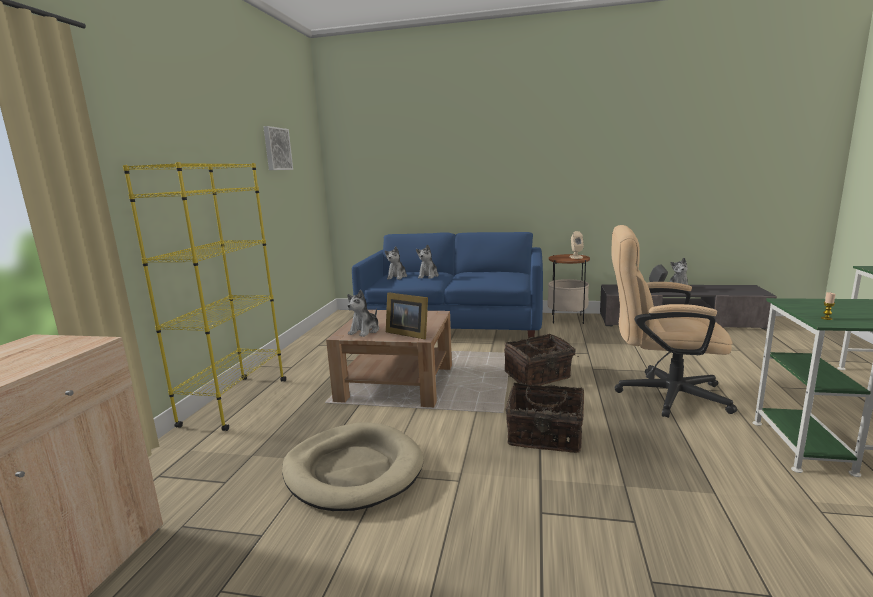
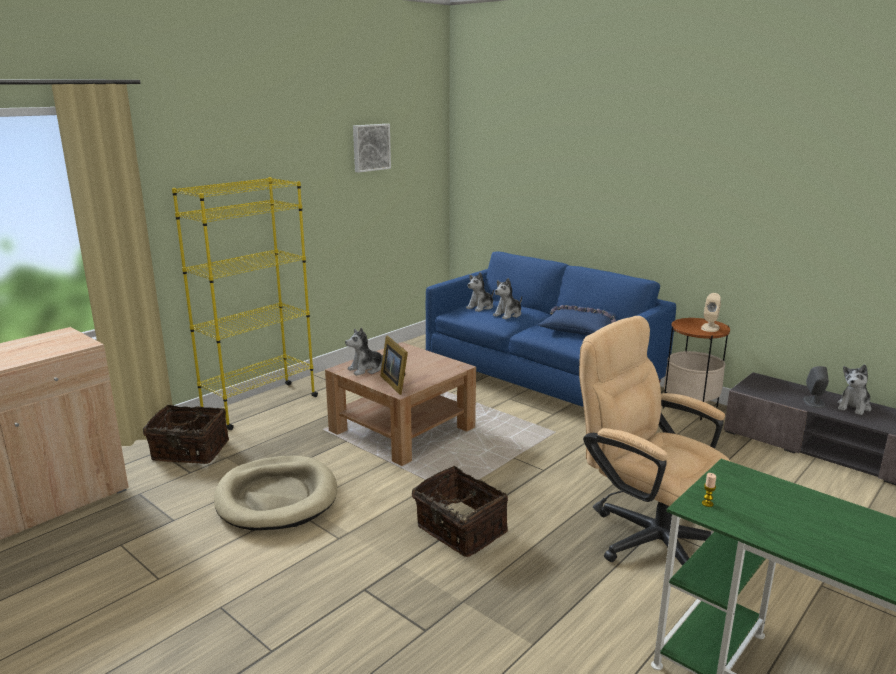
camera: 30 degrees right, 5 degrees up
basket [504,334,578,385] -> basket moved to [143,405,229,464]
none -> blue pillow [538,305,616,335]

